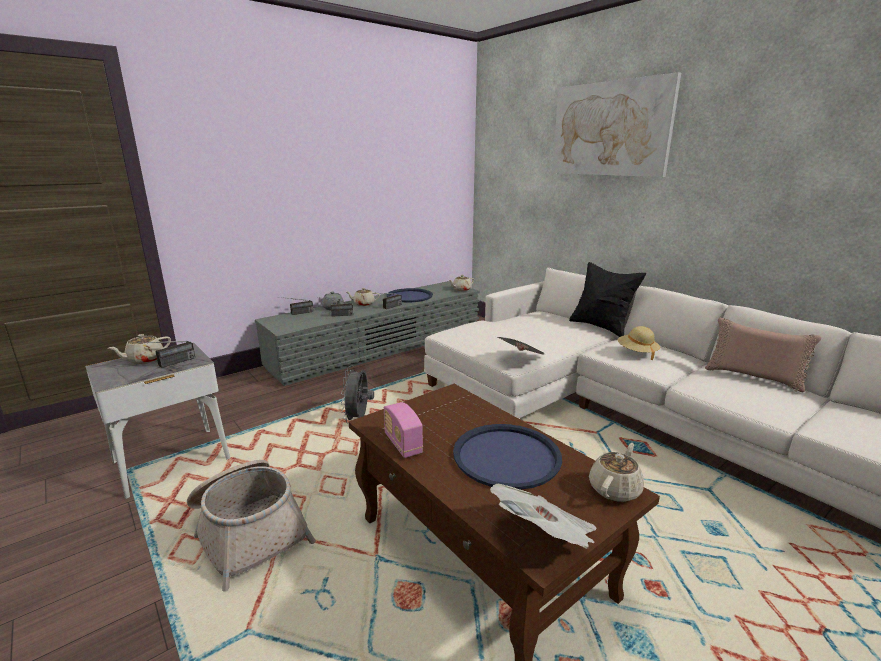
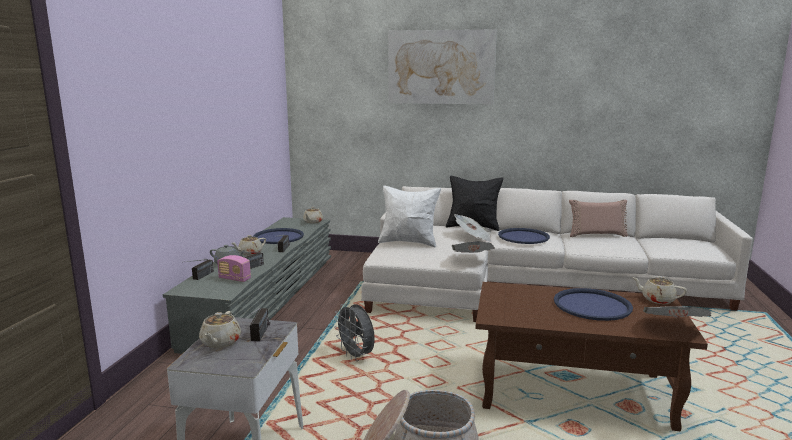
camera: 40 degrees left, 5 degrees down
radio [384,402,423,458] -> radio moved to [217,255,251,282]
beige teapot [589,443,644,502] -> beige teapot turned 60 degrees counterclockwise [632,276,687,304]
beige hat [618,326,660,360] -> blue tray [498,228,550,244]
none -> white pillow [378,185,441,247]
none -> newspaper [454,214,492,242]

